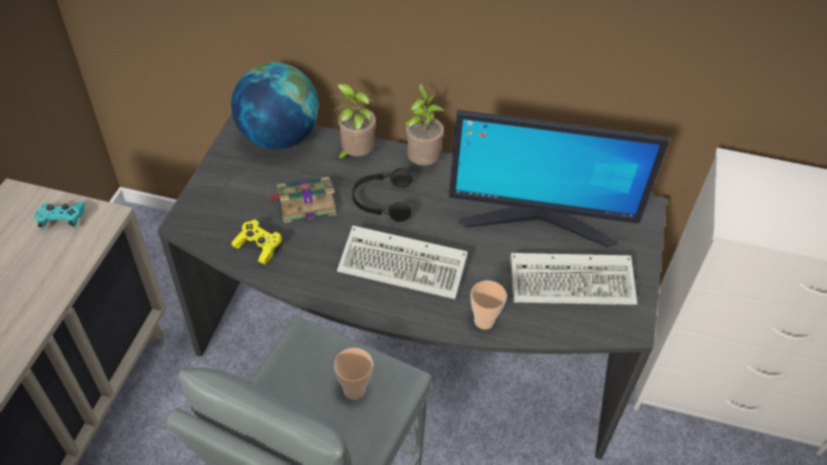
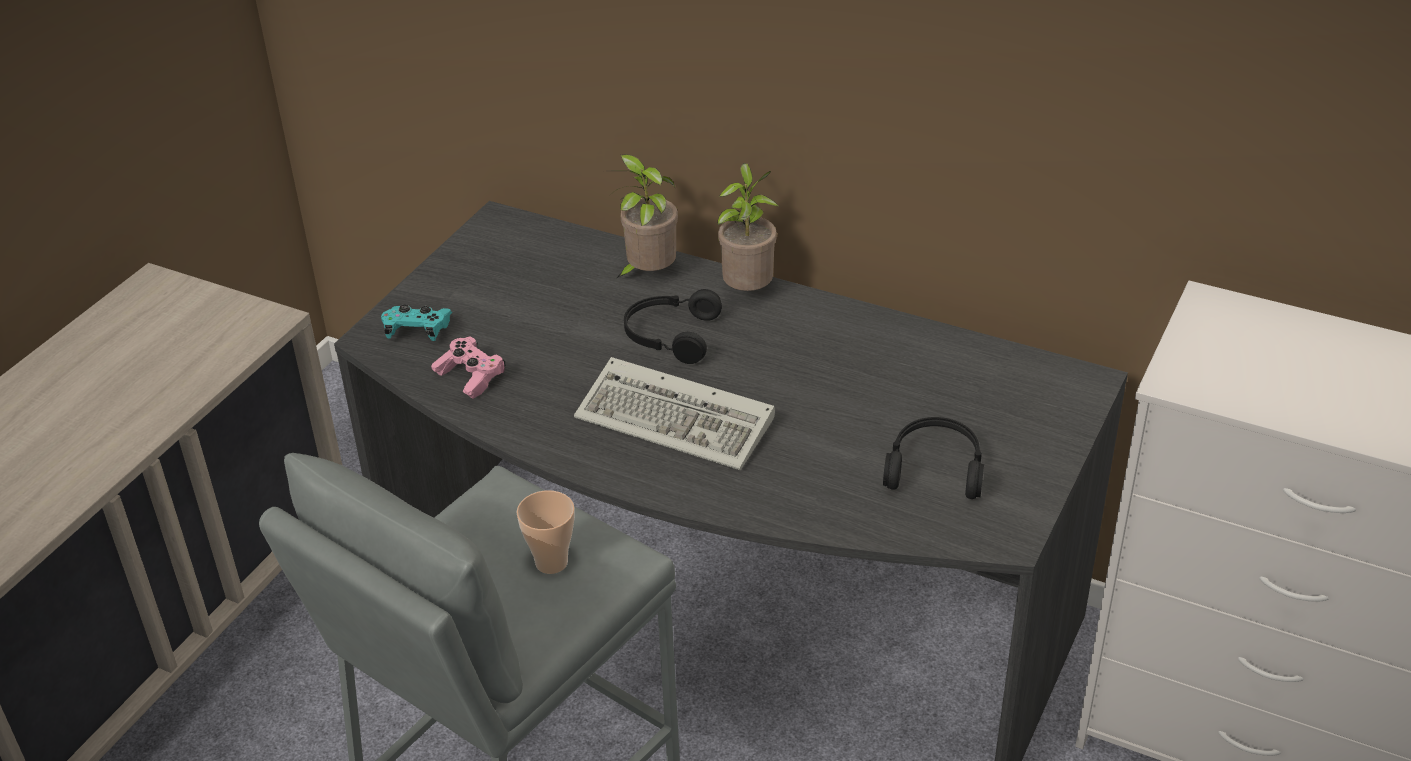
camera: 15 degrees right, 10 degrees down
turquoise game controller [34,202,85,229] -> turquoise game controller moved to [381,305,452,341]
globe [231,62,319,149] -> none
yellow game controller [231,220,282,264] -> pink game controller [431,336,505,399]
book [268,177,337,223] -> none
monitor [449,110,669,247] -> none
cup [471,281,507,329] -> none
keyboard [510,253,637,305] -> black headphones [883,417,984,499]

